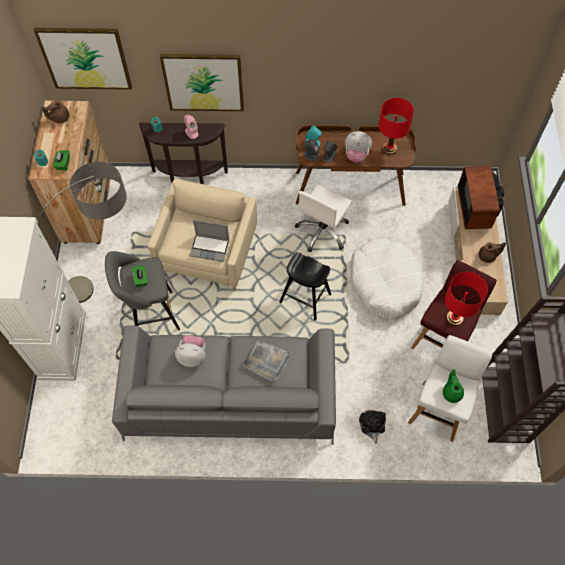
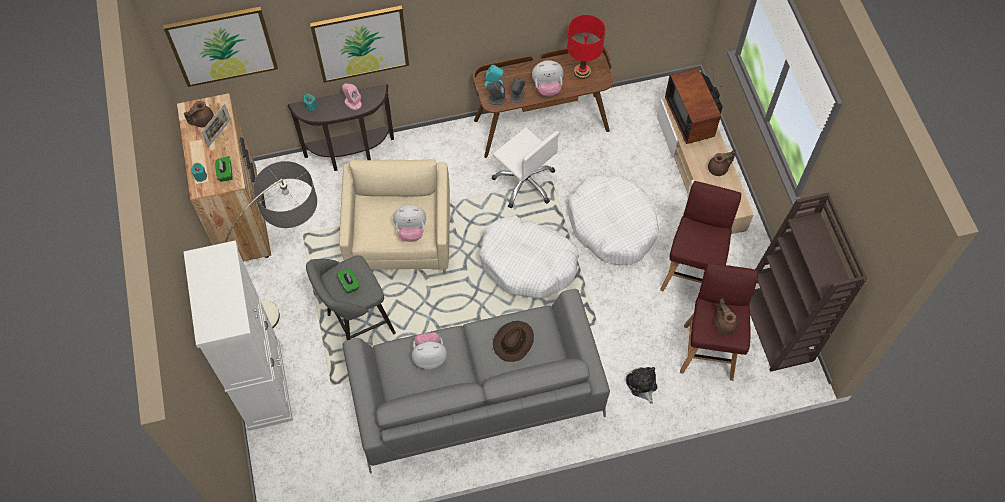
camera: 15 degrees left, 0 degrees up
laptop [190,220,229,262] -> plush toy [393,205,426,242]
grey tray [242,341,292,381] -> brown hat [493,321,534,362]
black stool [279,252,331,320] -> white dog bed [479,216,579,299]
white office chair [295,184,352,253] -> white office chair turned 60 degrees counterclockwise [492,127,559,209]
white stool [408,335,493,442] -> red stool [680,263,758,381]
green teapot [443,369,464,403] -> brown teapot [715,298,738,335]
red table lamp [445,272,488,326] -> none
none -> picture frame [202,103,231,148]

